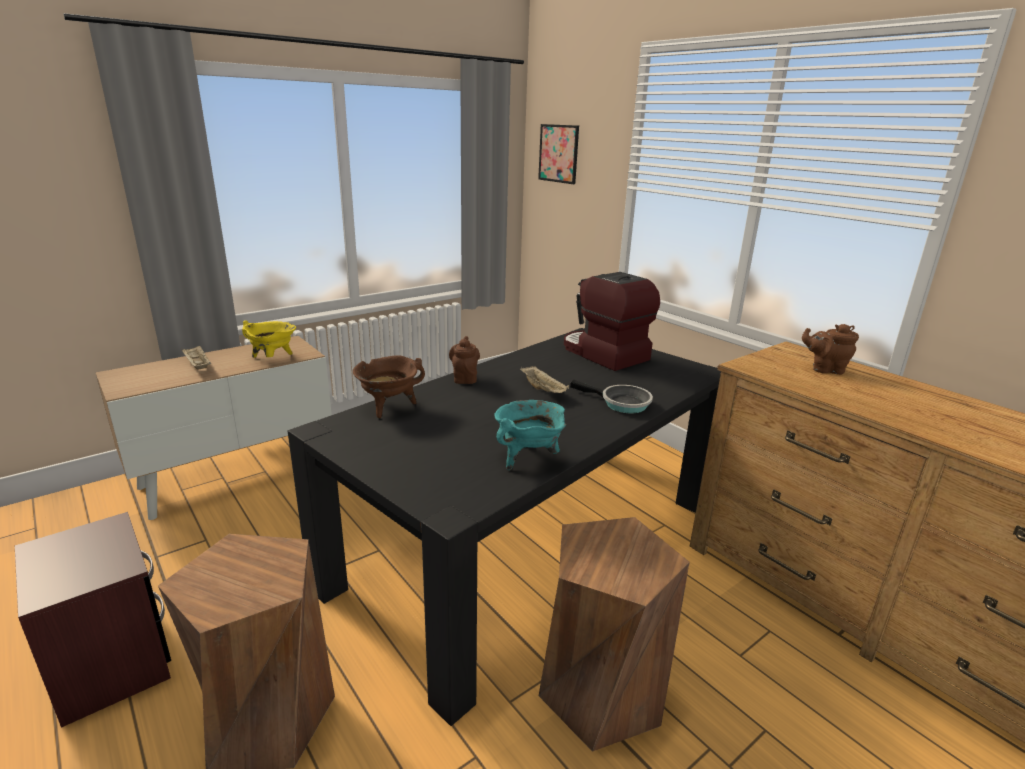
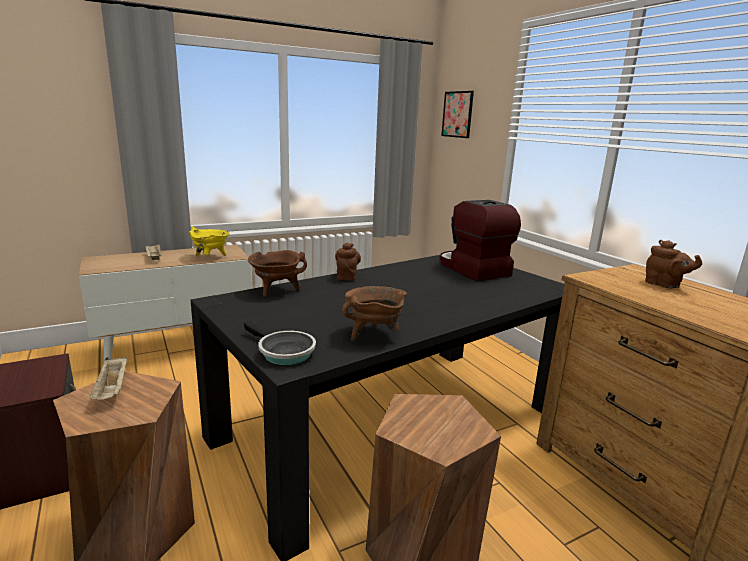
camera: 10 degrees right, 5 degrees down
turquoise cooking pot [494,400,566,470] -> brown cooking pot [342,286,407,342]
beige tray [520,366,569,393] -> beige tray moved to [89,357,127,400]
frying pan [570,380,653,413] -> frying pan moved to [244,321,316,365]
brown teapot [802,324,859,375] -> brown teapot turned 150 degrees counterclockwise [645,240,702,289]

